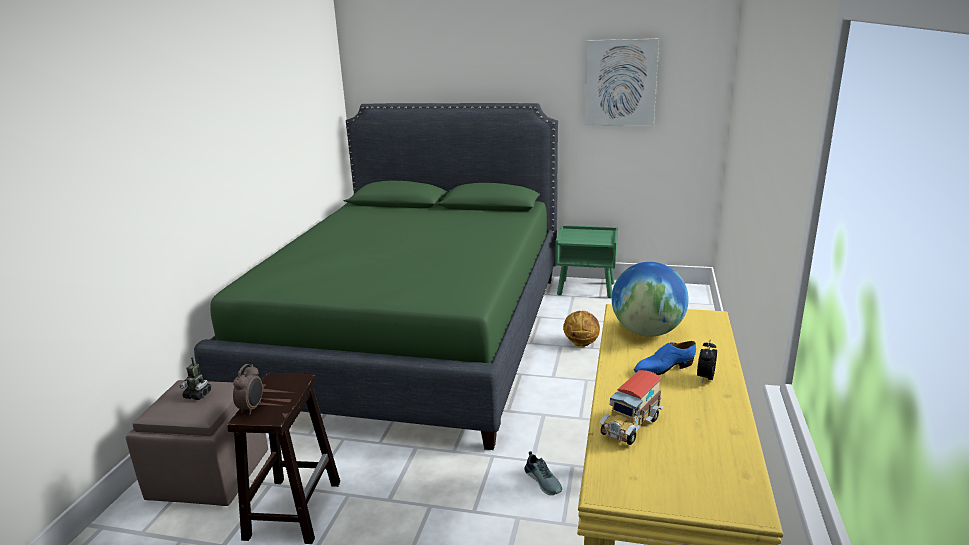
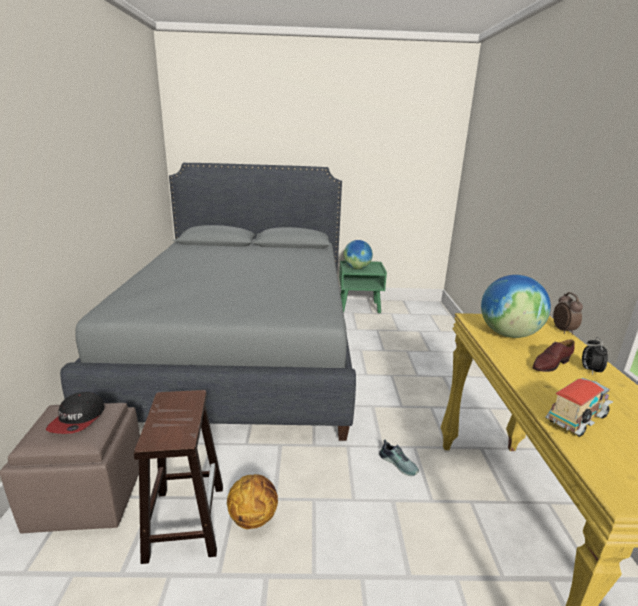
camera: 15 degrees left, 0 degrees up
toy robot [180,357,211,400] -> cap [46,392,105,434]
green bed [194,103,558,450] -> grey bed [60,163,356,441]
alarm clock [233,364,263,415] -> alarm clock moved to [553,292,583,335]
basketball [563,311,600,347] -> basketball moved to [227,474,278,529]
picture [585,39,659,125] -> none
toy truck [599,370,663,445] -> toy truck turned 150 degrees counterclockwise [545,378,613,437]
blue shoe [634,341,696,375] -> brown shoe [532,339,575,372]
none -> globe [343,240,373,269]

